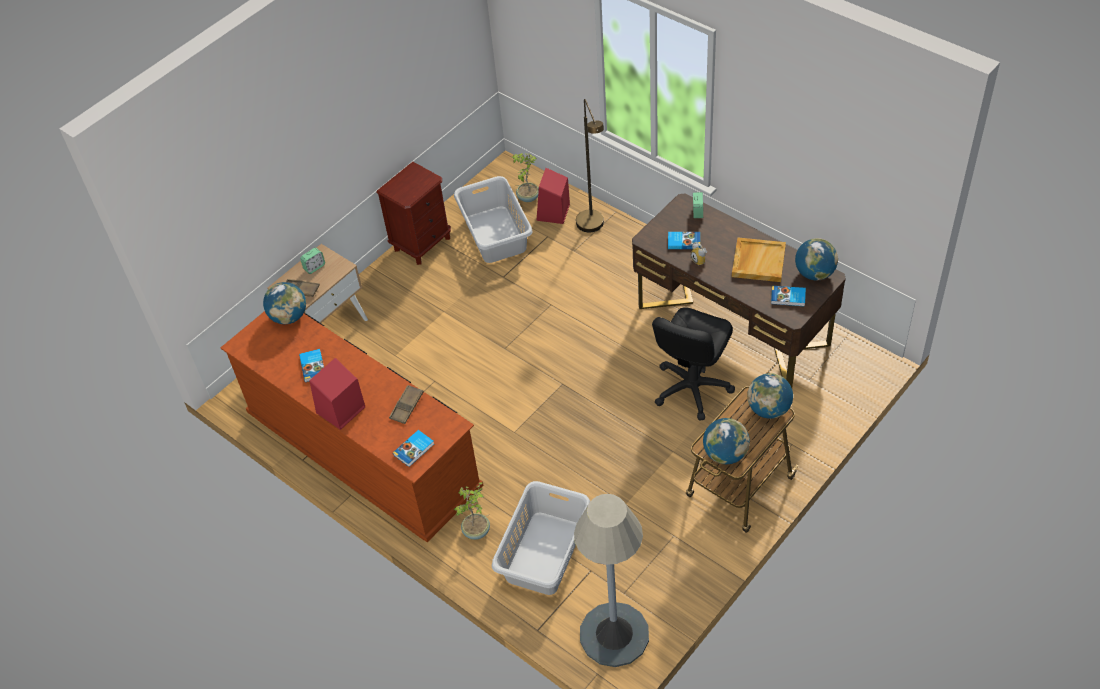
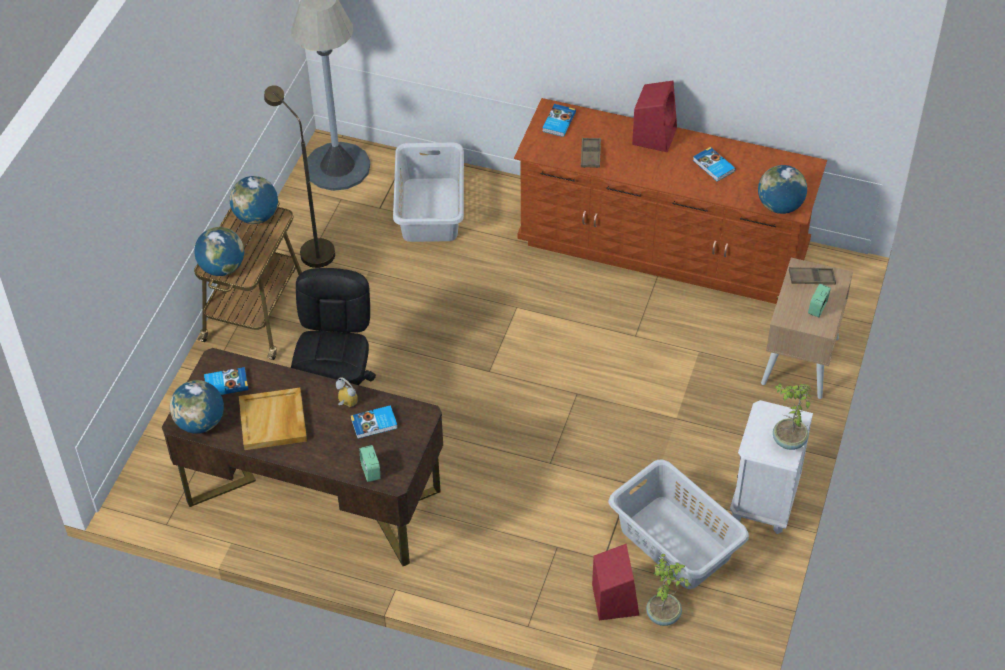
camera: 155 degrees right, 0 degrees up
brown nightstand [376,162,451,265] -> white nightstand [730,400,813,534]
potted plant [454,482,490,540] -> potted plant moved to [773,384,812,450]
brown floor lamp [576,99,604,233] -> brown floor lamp moved to [264,85,335,268]

